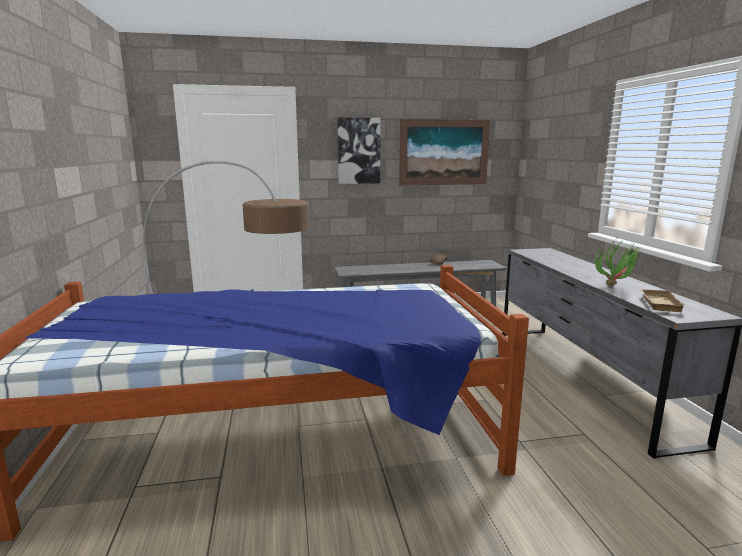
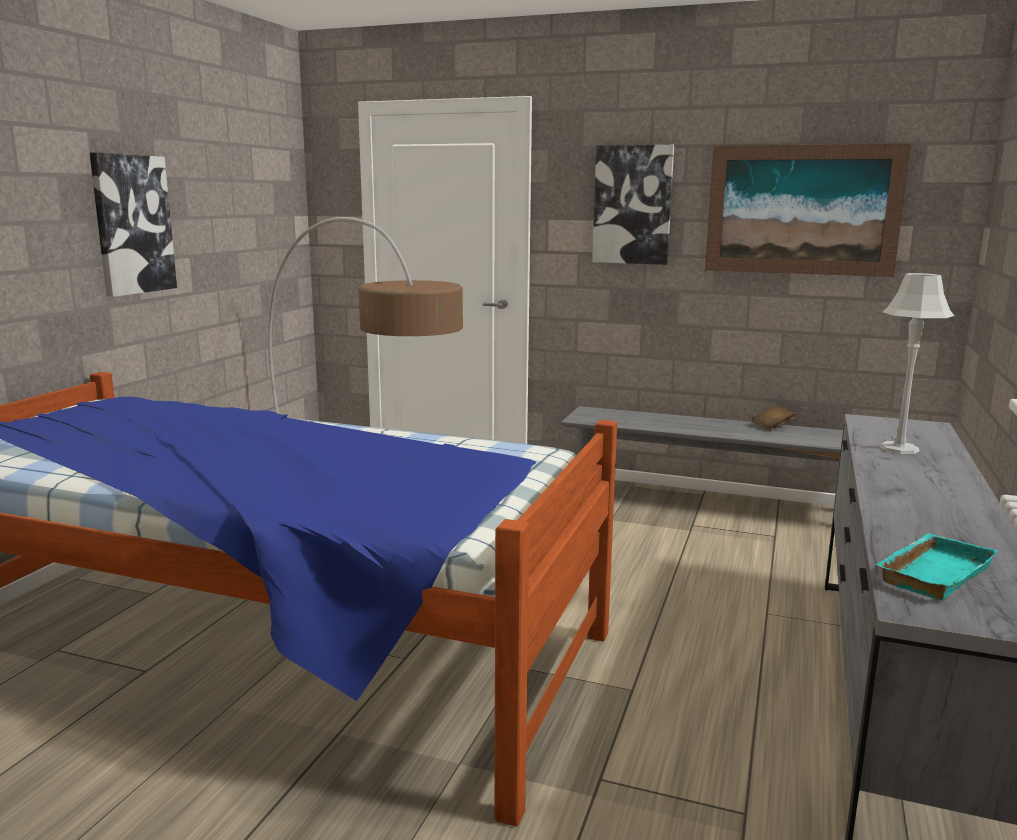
camera: 30 degrees right, 0 degrees up
potted plant [595,240,641,286] -> none
beige tray [639,289,685,312] -> turquoise tray [875,533,998,600]
none -> picture [90,152,177,297]
none -> grey table lamp [880,273,954,454]

